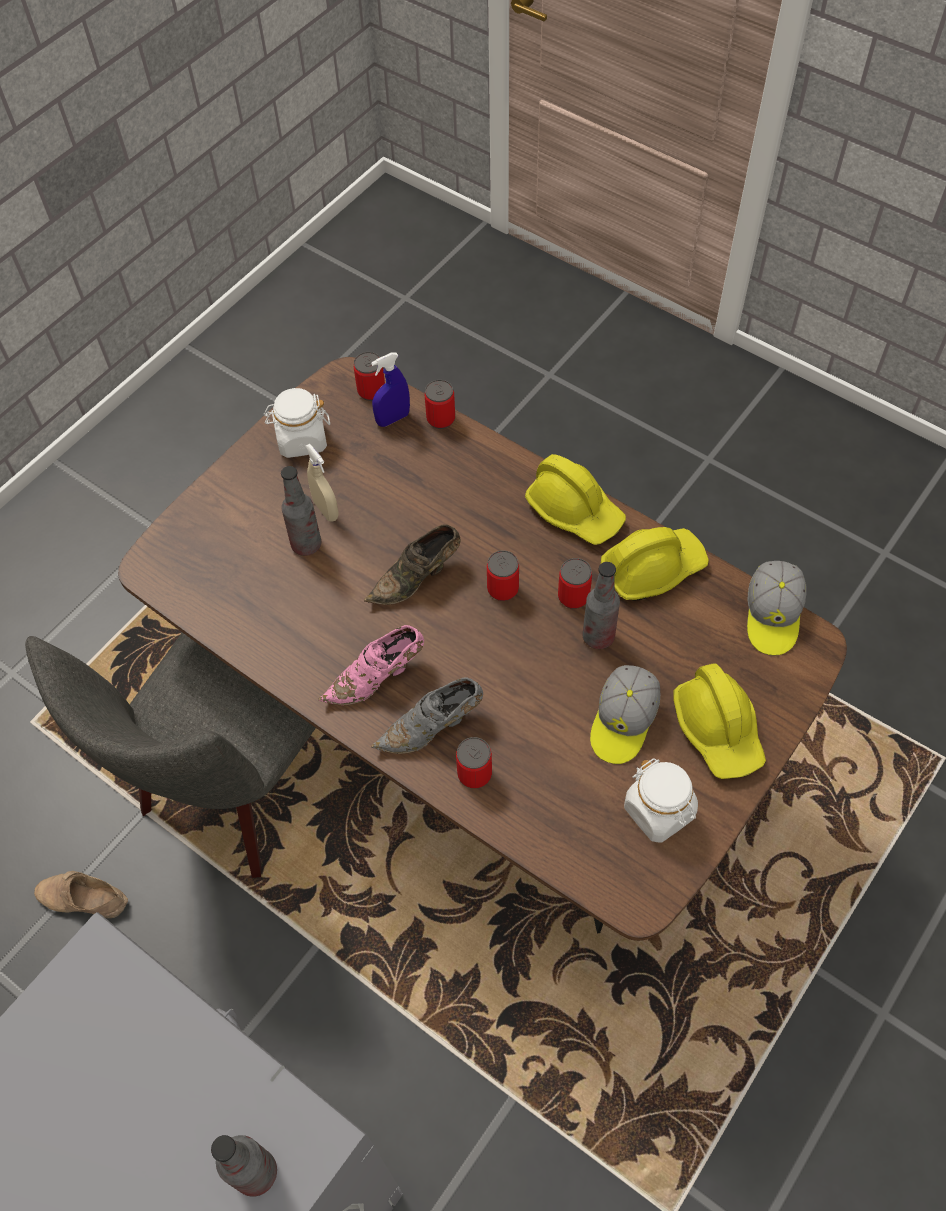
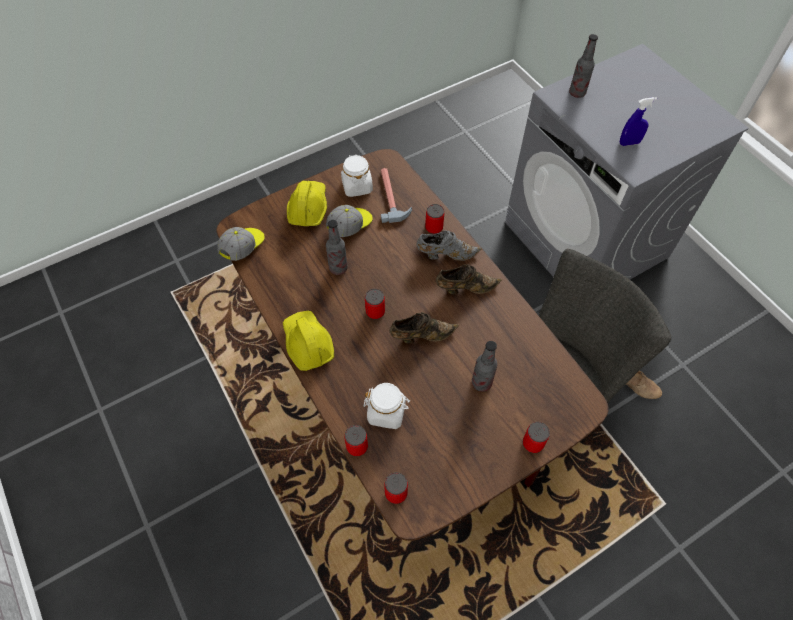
camera: 160 degrees left, 0 degrees up
white jar [264,388,330,458] -> white jar moved to [364,383,410,429]
beige spray bottle [306,444,339,522] -> none
pink shoe [319,625,424,705] -> brown shoe [436,264,502,294]
blue spray bottle [371,352,410,427] -> blue spray bottle moved to [620,97,657,146]
can [558,558,592,609] -> can moved to [523,422,550,453]
yellow hard hat [601,527,709,600] -> none
none -> hammer [381,168,412,223]

